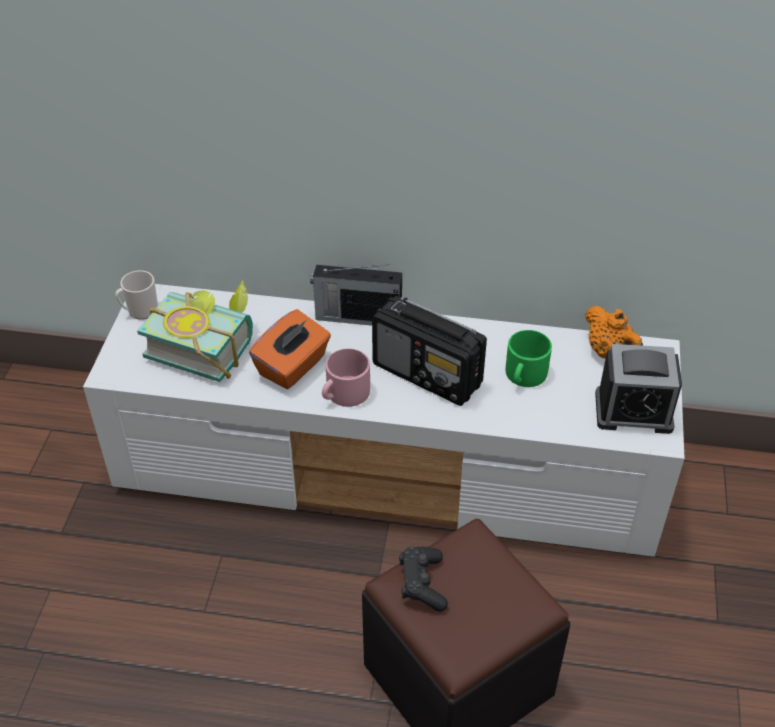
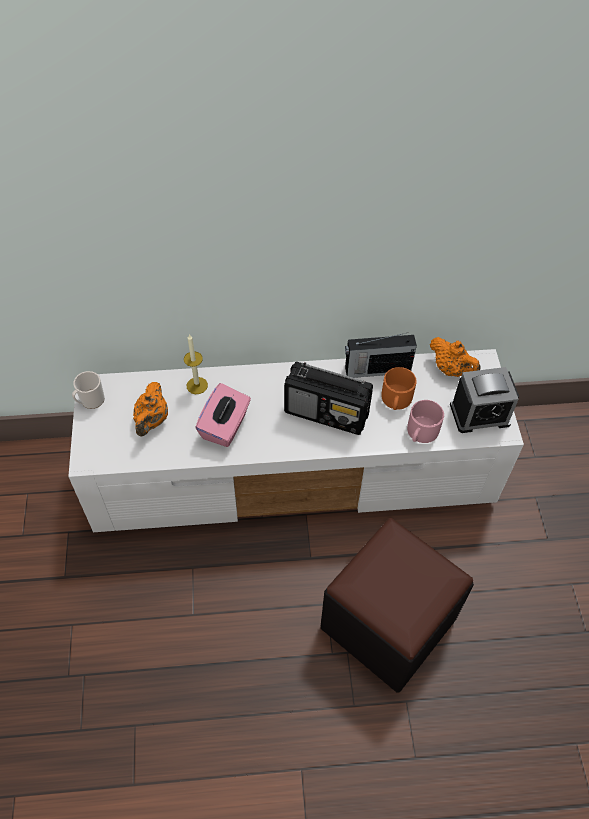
camera: 15 degrees left, 10 degrees up
book [137,280,253,382] -> orange teapot [133,382,168,437]
orange tissue box [249,309,331,389] -> pink tissue box [195,383,251,447]
radio [310,264,402,325] -> radio moved to [345,333,417,378]
pink mug [322,348,370,407] -> pink mug moved to [407,400,444,443]
black game controller [399,547,448,612] -> none
green mug [506,330,552,387] -> orange mug [381,367,417,410]
none -> candle [184,334,208,394]

